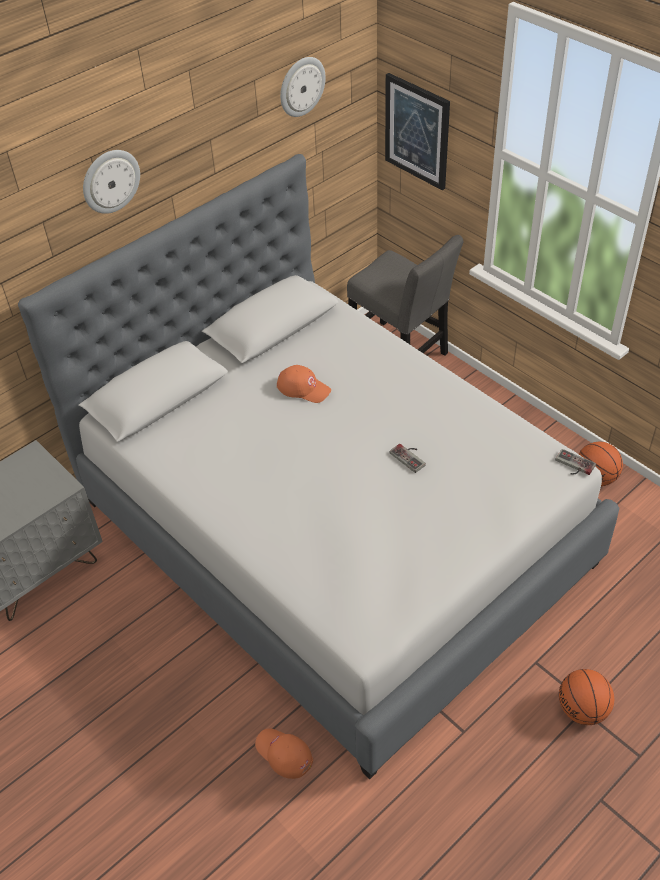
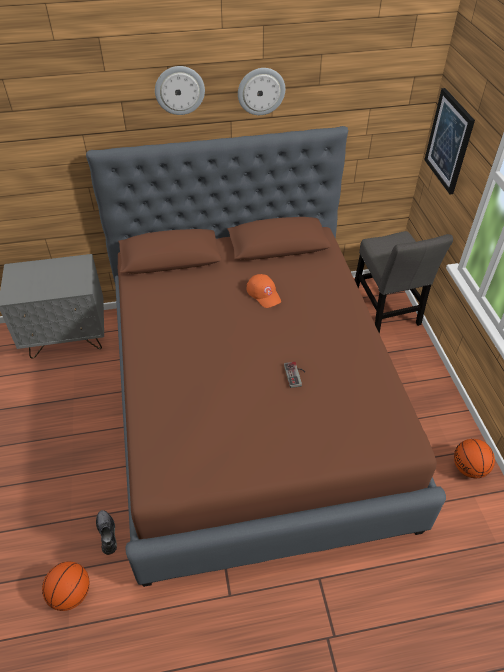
camera: 30 degrees right, 0 degrees up
grey bed [18,154,619,780] -> brown bed [86,126,446,587]
orange cap [255,728,313,779] -> grey shoe [96,510,117,555]
wall clock [280,57,326,117] -> wall clock moved to [238,68,285,115]
game controller [555,449,596,475] -> none
basketball [559,669,614,725] -> basketball moved to [42,562,90,611]

